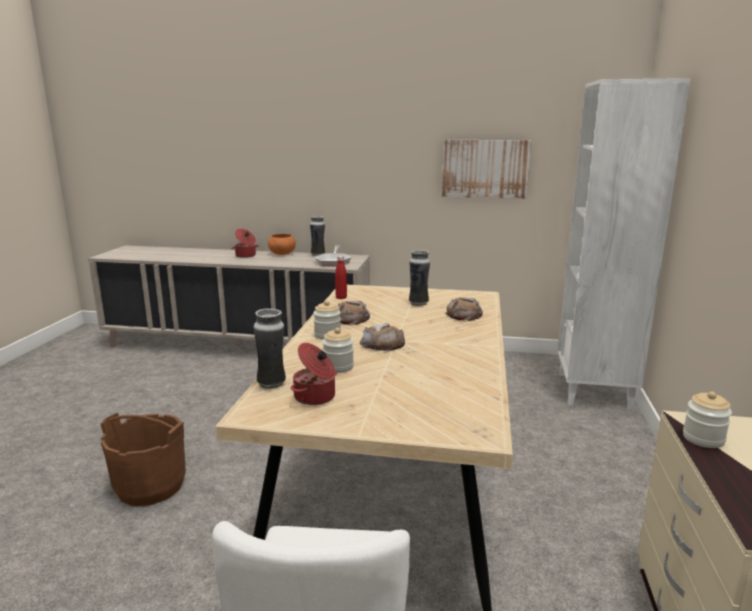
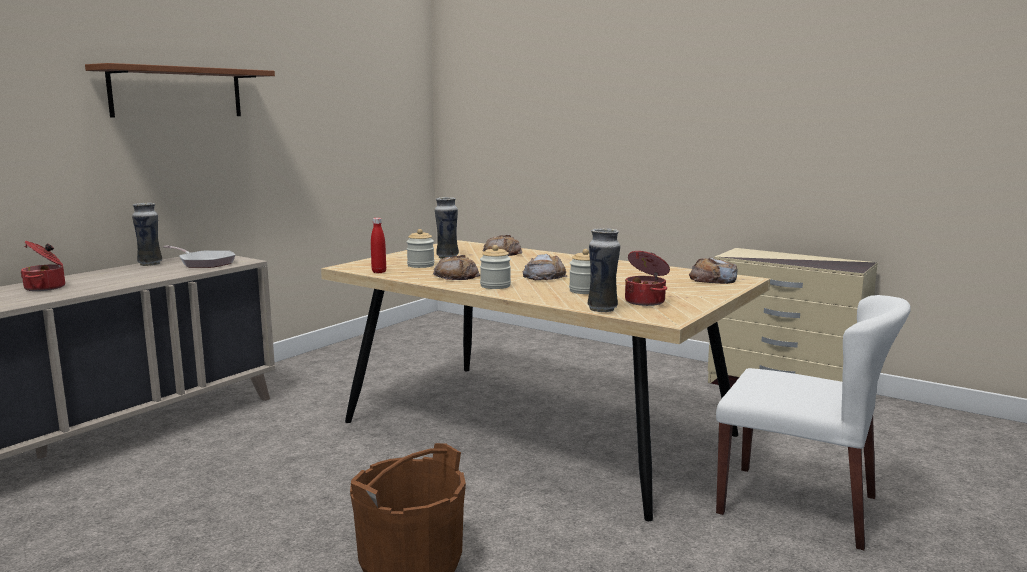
camera: 65 degrees left, 5 degrees down
orange bowl [268,234,296,255] -> none
picture [442,140,531,199] -> none
white bookcase [558,78,691,410] -> none
jar [683,391,732,448] -> jar moved to [407,229,434,268]
none -> brown shelf [85,63,275,118]
none -> bread [689,257,738,284]

